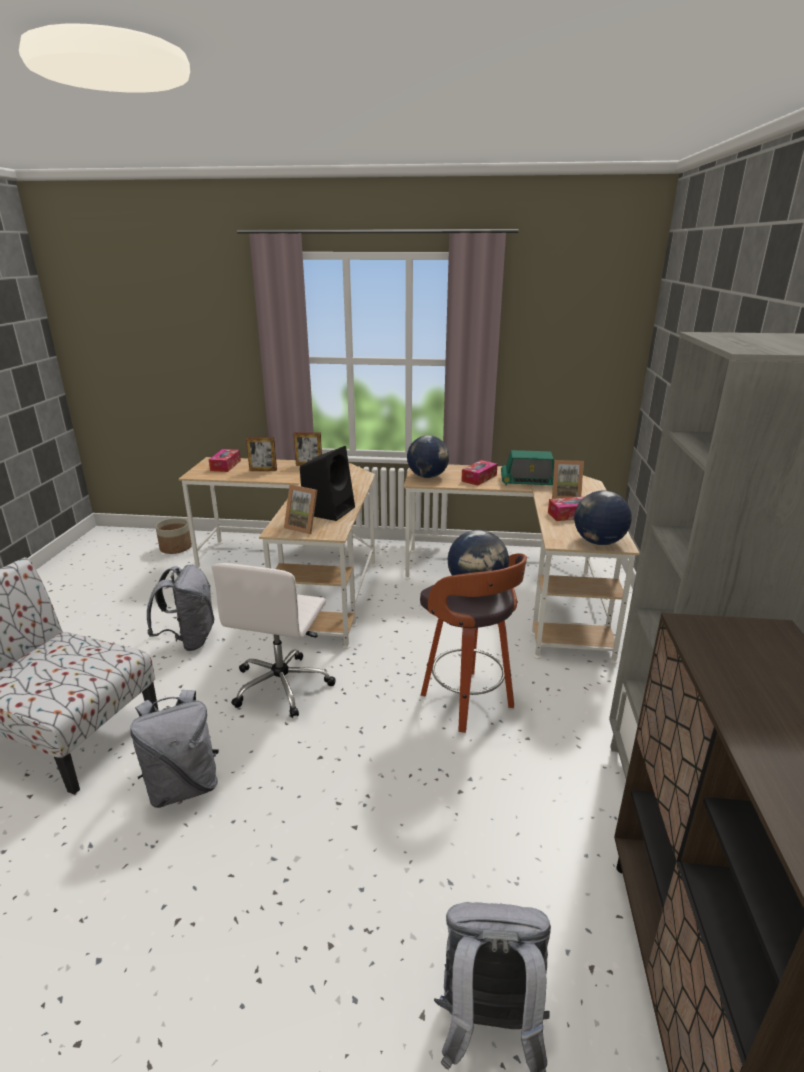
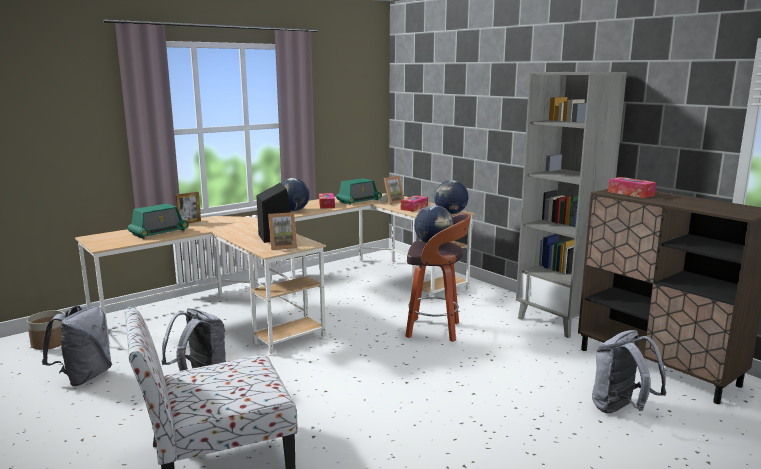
camera: 45 degrees left, 10 degrees down
grey backpack [130,690,219,808] -> grey backpack moved to [42,305,112,386]
tissue box [209,449,241,472] -> tissue box moved to [608,177,656,198]
white office chair [211,563,336,718] -> none
picture frame [246,437,277,471] -> radio [128,204,189,239]

